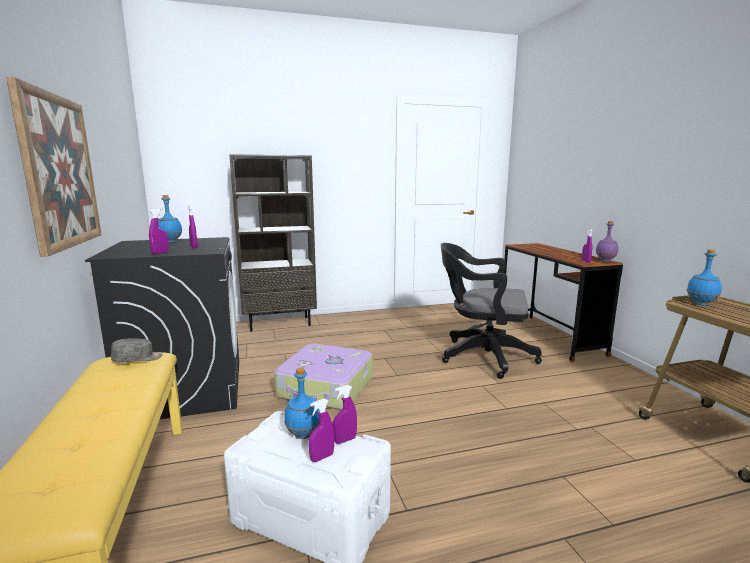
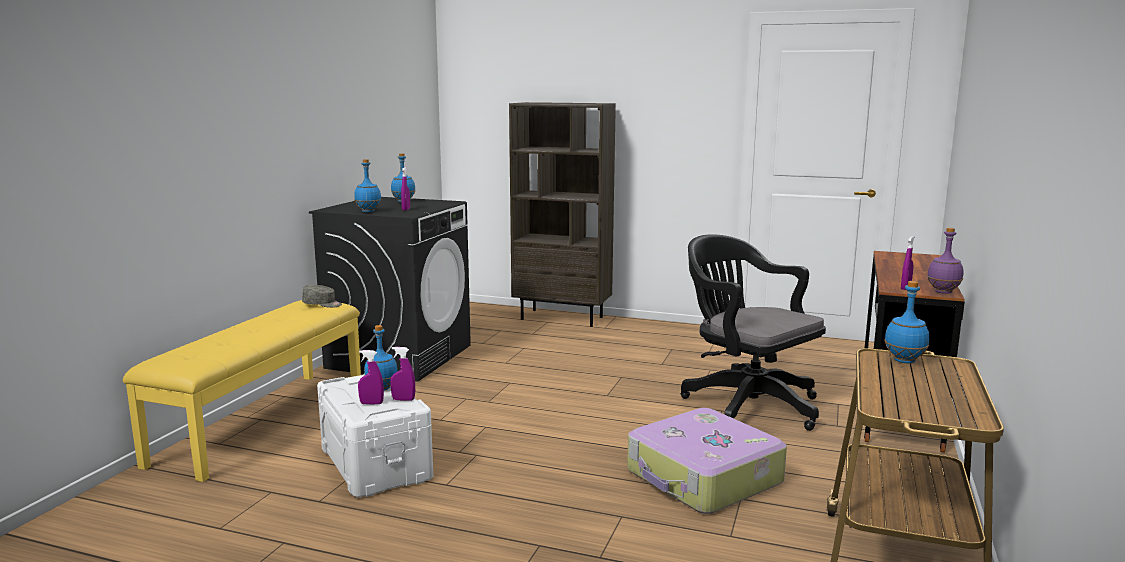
camera: 35 degrees right, 0 degrees up
picture [6,77,102,257] -> none
purple spray bottle [149,208,169,254] -> blue bottle [354,159,381,212]
suitcase [274,343,373,410] -> suitcase moved to [627,408,787,514]

